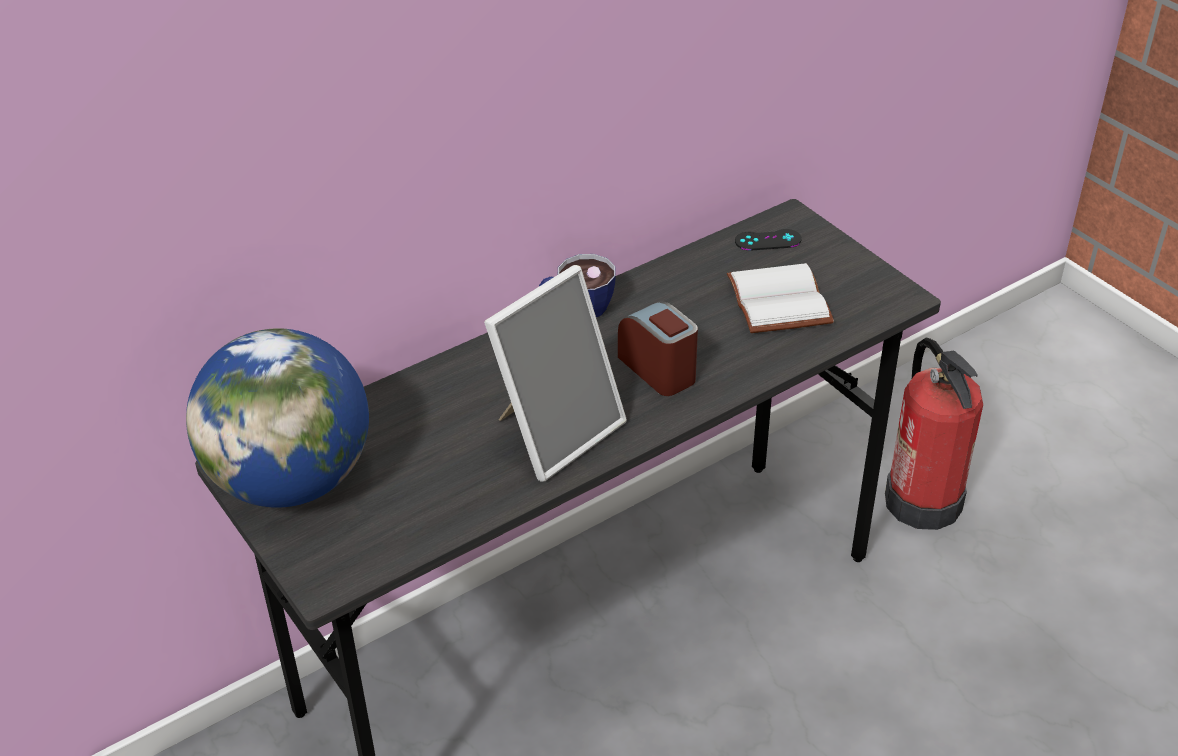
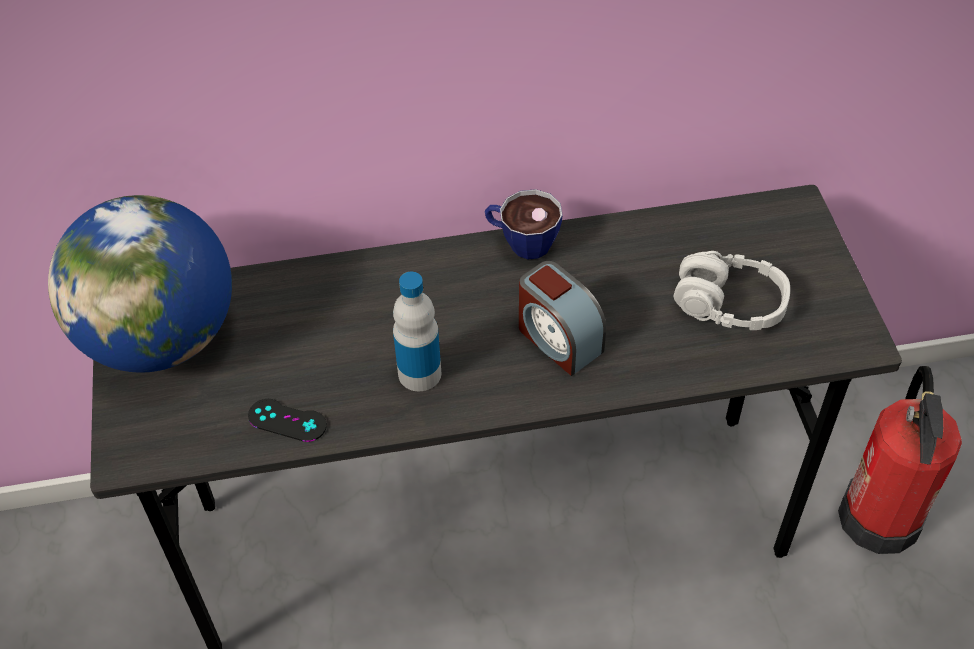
camera: 25 degrees right, 10 degrees up
picture frame [484,265,627,482] -> bottle [393,272,442,391]
alarm clock [618,301,698,396] -> alarm clock turned 150 degrees clockwise [519,261,606,376]
white book [727,263,834,333] -> grey headphones [673,251,790,330]
black game controller [735,229,802,251] -> black game controller moved to [248,399,327,442]

